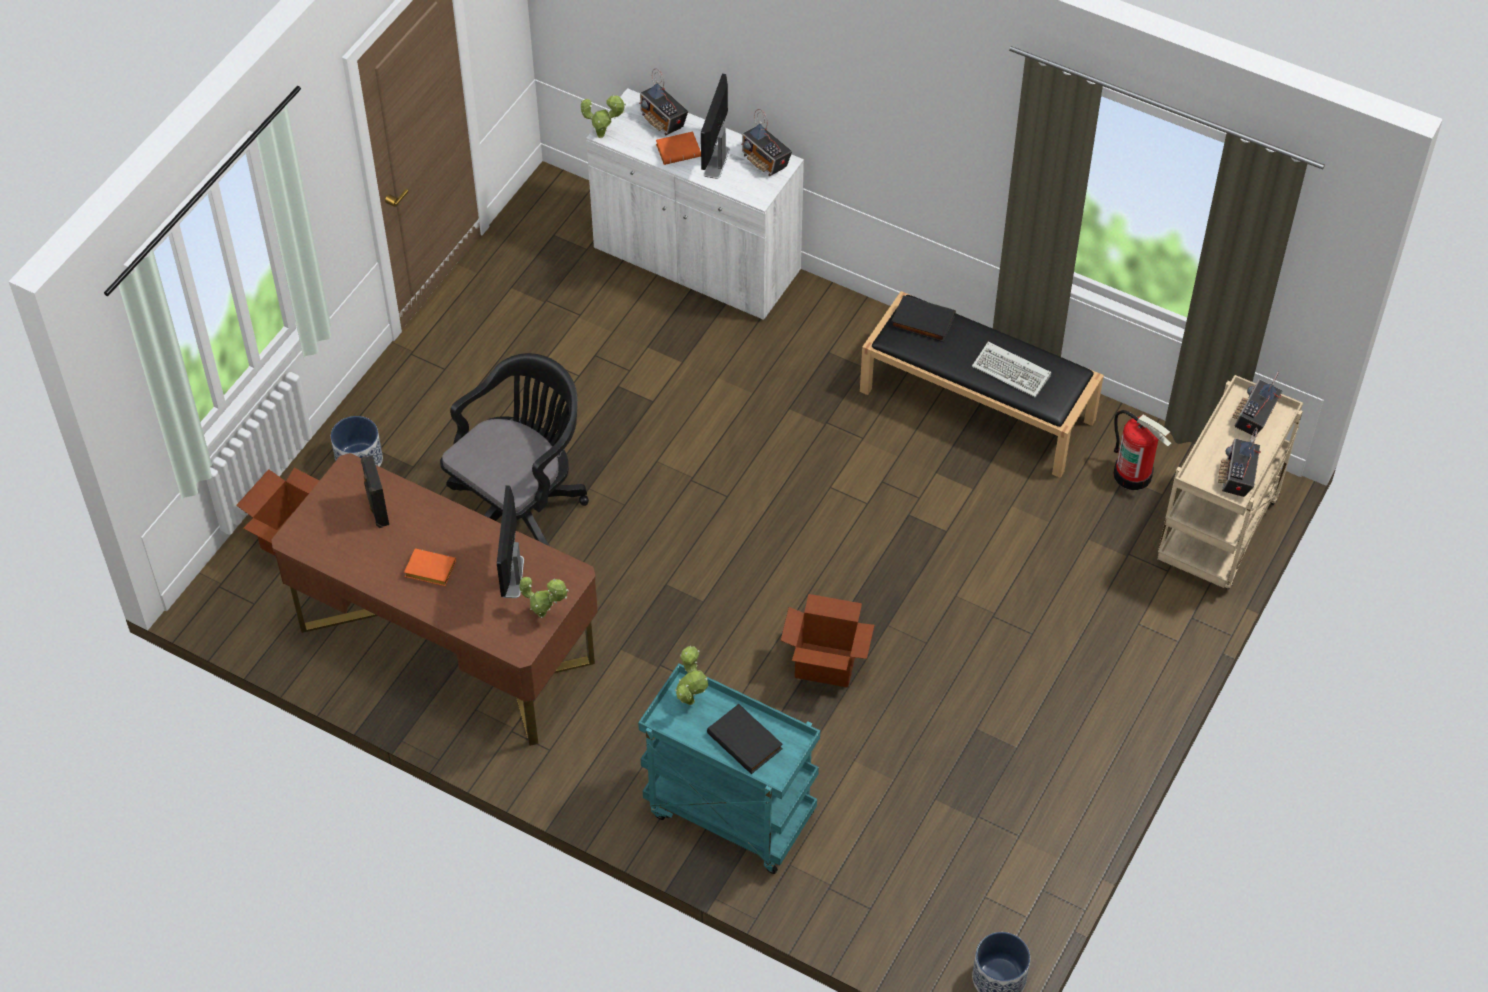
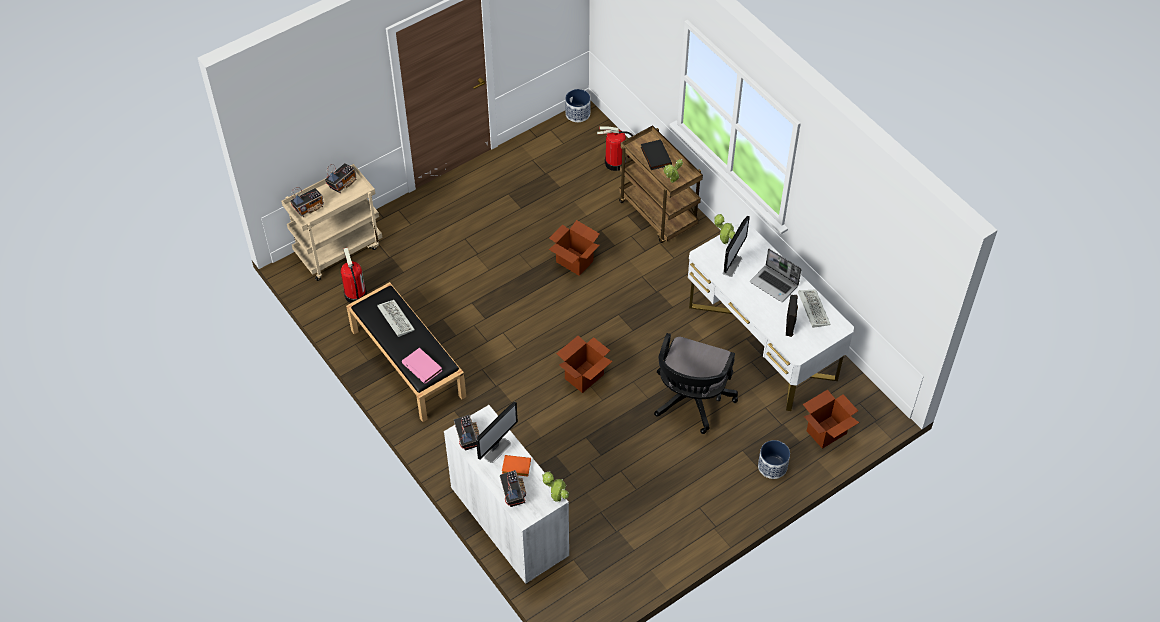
camera: 155 degrees left, 0 degrees up
brown desk [271,453,598,746] -> white desk [688,222,854,411]
orange book [404,548,456,586] -> laptop [750,248,801,302]
black office chair [440,353,589,546] -> black office chair turned 45 degrees counterclockwise [654,333,738,434]
turquoise cart [638,663,820,874] -> brown cart [619,125,703,243]
black book [891,295,956,342] -> pink book [402,347,442,384]
none -> cardboard box [556,336,613,393]
none -> fire extinguisher [597,126,633,171]
none -> keyboard [798,289,831,328]

